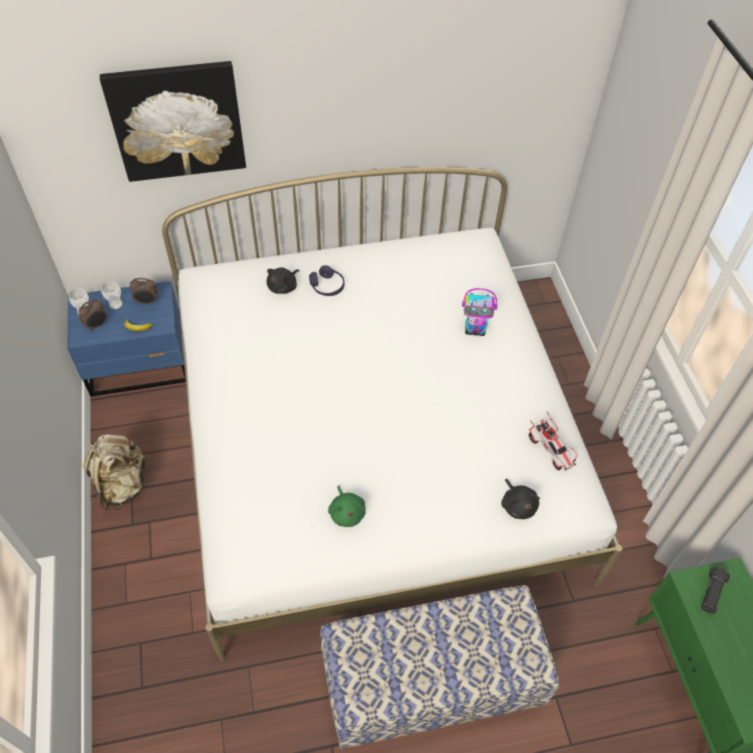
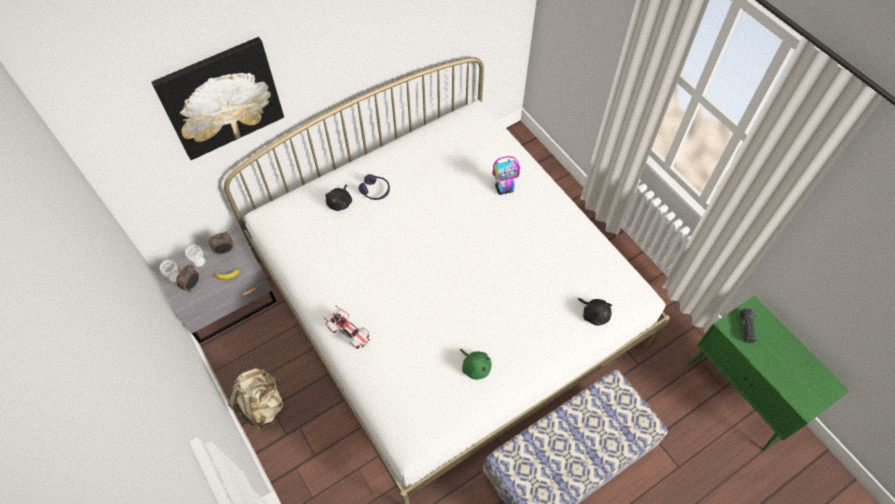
camera: 20 degrees left, 5 degrees up
blue nightstand [67,281,186,397] -> grey nightstand [153,226,277,344]
toy car [529,412,578,471] -> toy car moved to [323,305,370,349]

